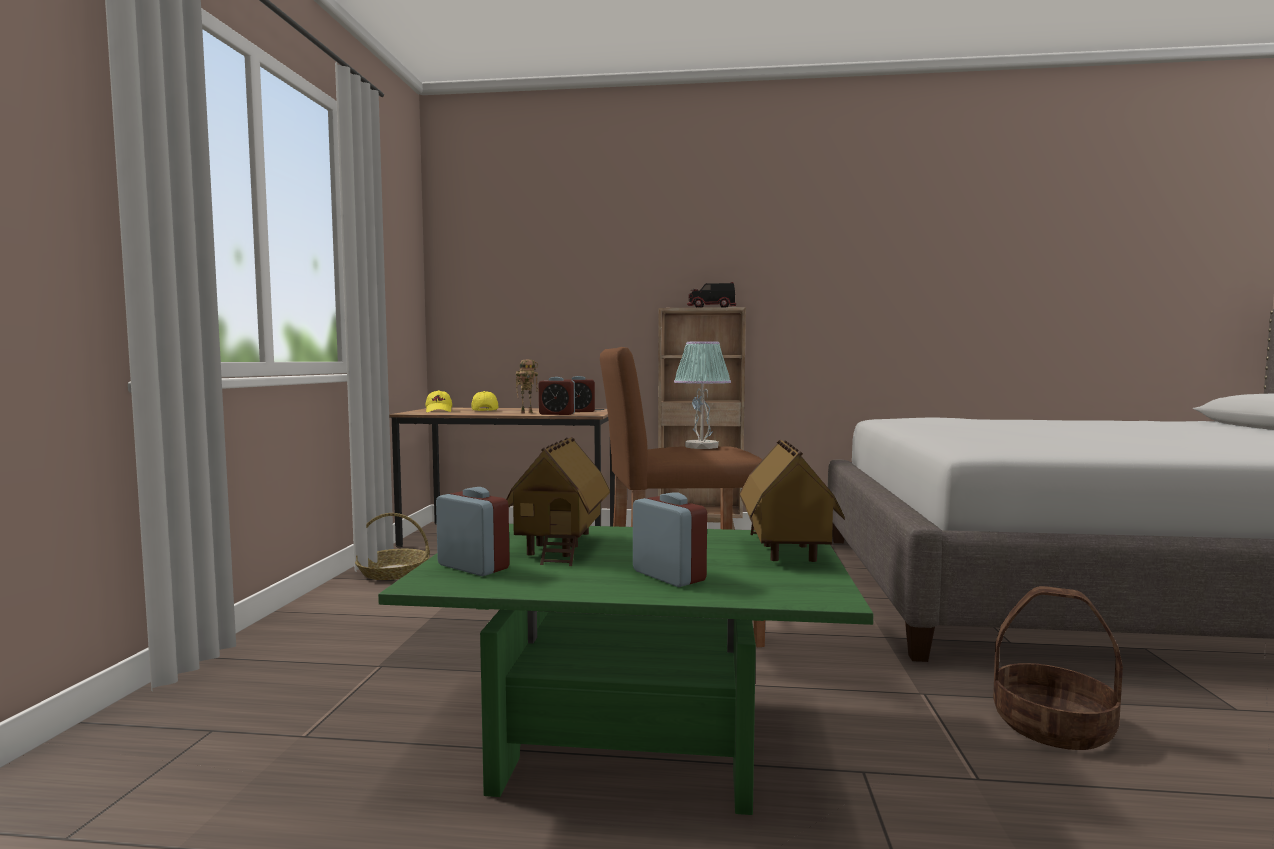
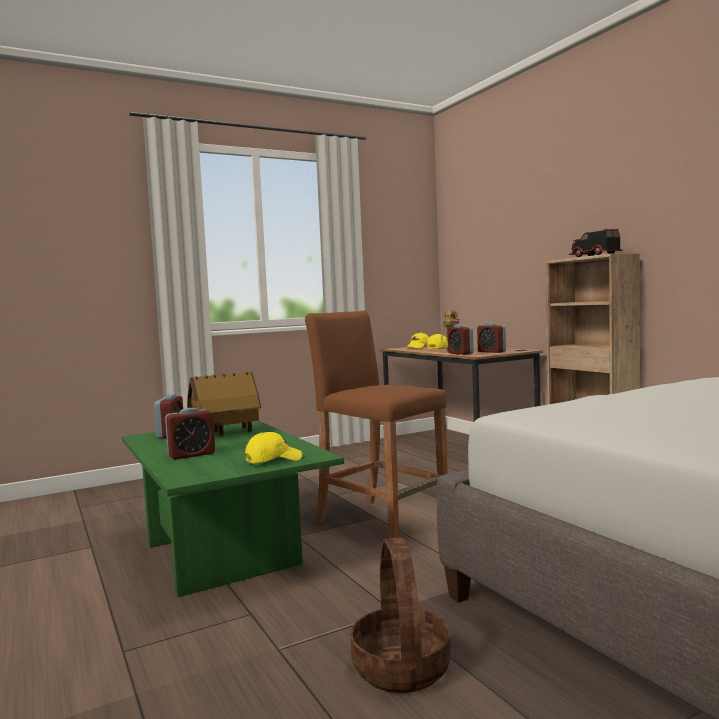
camera: 55 degrees right, 0 degrees up
basket [355,513,430,580] -> none
alarm clock [633,492,707,587] -> alarm clock turned 45 degrees clockwise [165,408,215,460]
table lamp [674,341,731,449] -> none
toy house [740,440,845,562] -> yellow cap [245,432,302,464]

